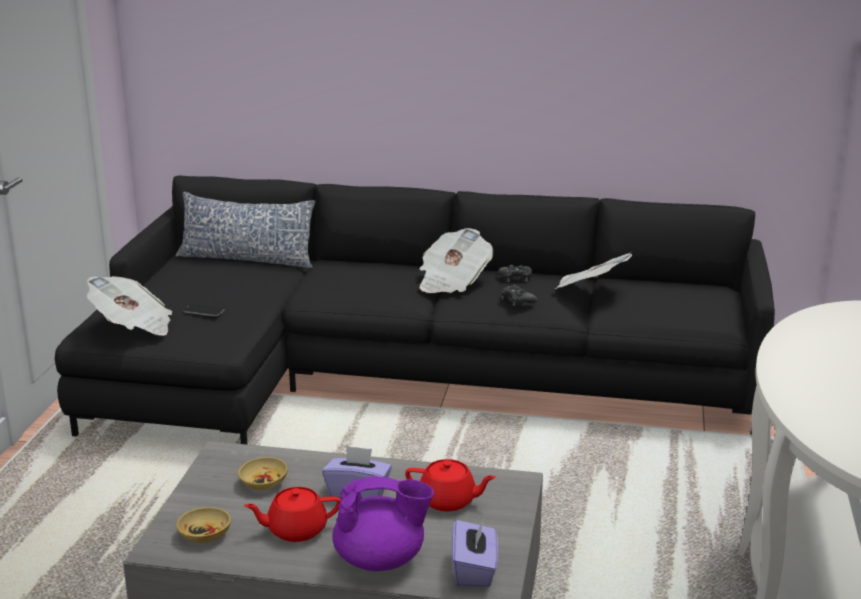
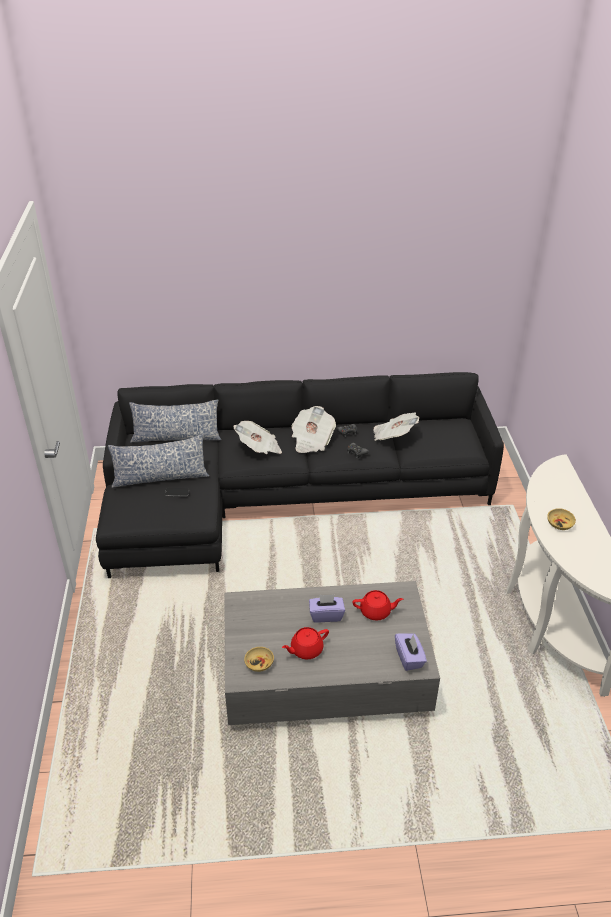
camera: 15 degrees left, 15 degrees up
newspaper [87,276,172,336] -> newspaper moved to [234,421,282,454]
beige bowl [238,457,288,490] -> beige bowl moved to [547,508,576,530]
purple teapot [333,476,434,571] -> none
none -> pillow [108,434,209,488]

